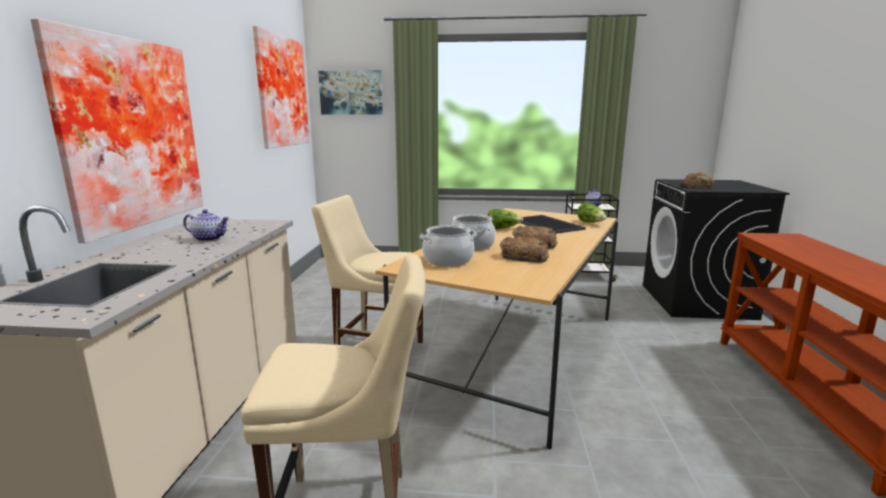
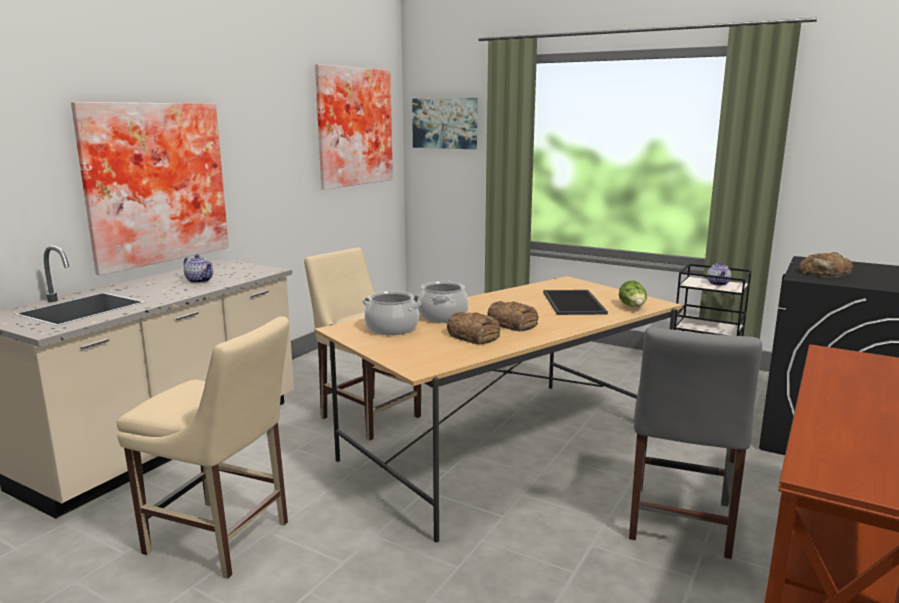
camera: 25 degrees right, 0 degrees up
lettuce [488,209,523,229] -> none
none -> grey chair [629,327,762,559]

